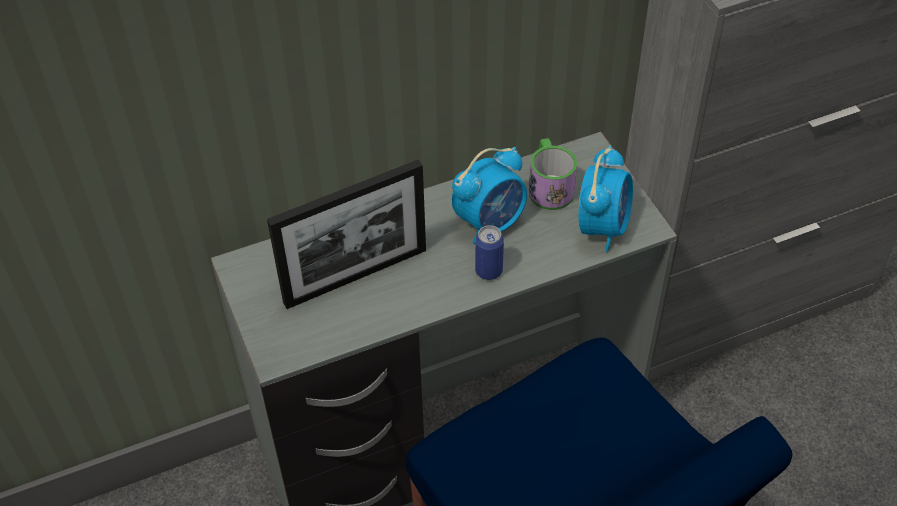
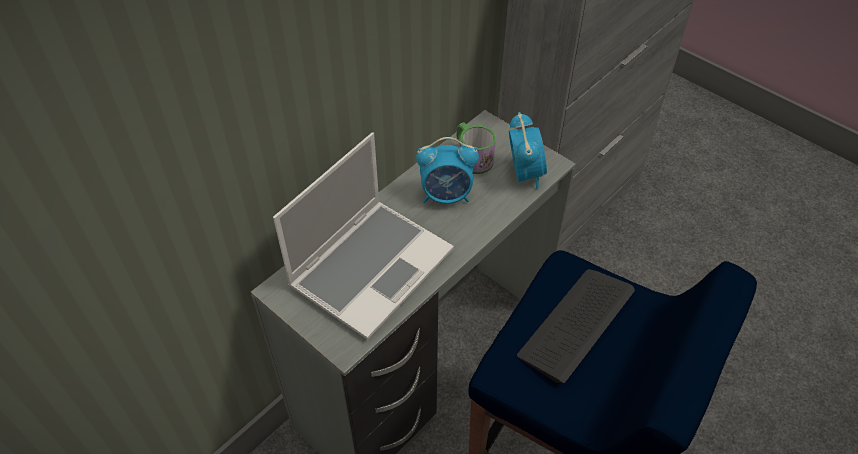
camera: 25 degrees left, 0 degrees up
picture frame [267,160,426,309] -> laptop [273,133,454,340]
alarm clock [452,147,527,244] -> alarm clock turned 60 degrees clockwise [416,137,479,204]
can [475,225,504,280] -> none
none -> keyboard [517,269,635,383]

